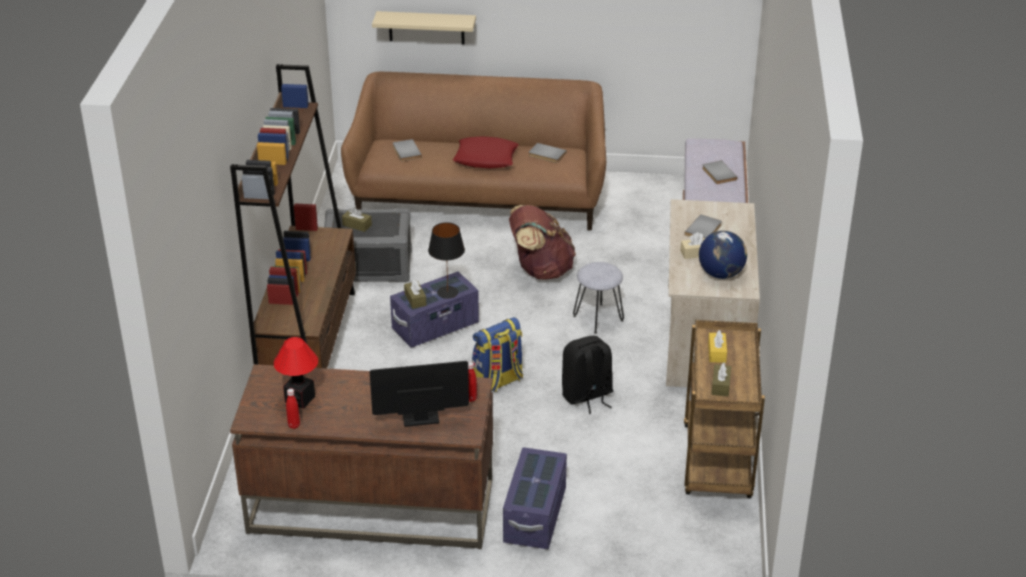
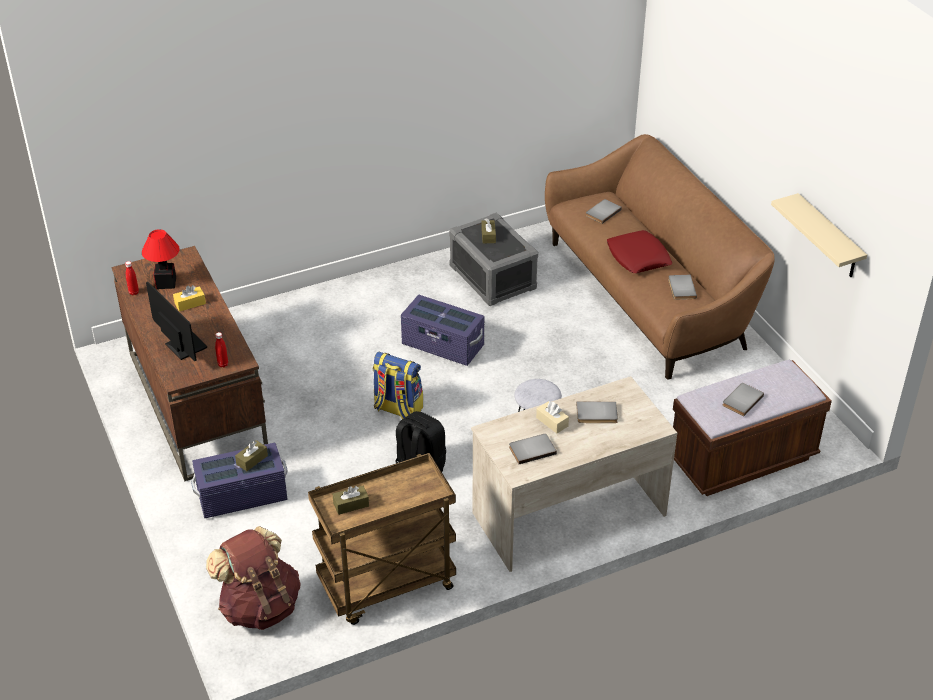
camera: 60 degrees right, 5 degrees up
brown bookcase [230,64,356,369] -> none
beige shelf [372,11,476,44] -> beige shelf moved to [771,193,867,277]
brown tissue box [404,279,426,309] -> brown tissue box moved to [235,440,268,471]
black table lamp [428,222,465,299] -> none
brown backpack [509,205,576,280] -> brown backpack moved to [206,526,301,630]
globe [699,231,747,279] -> grey book [509,434,557,464]
yellow tissue box [708,330,727,363] -> yellow tissue box moved to [173,285,206,312]

